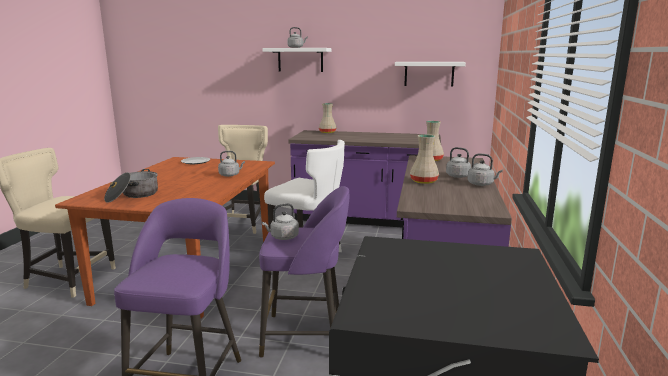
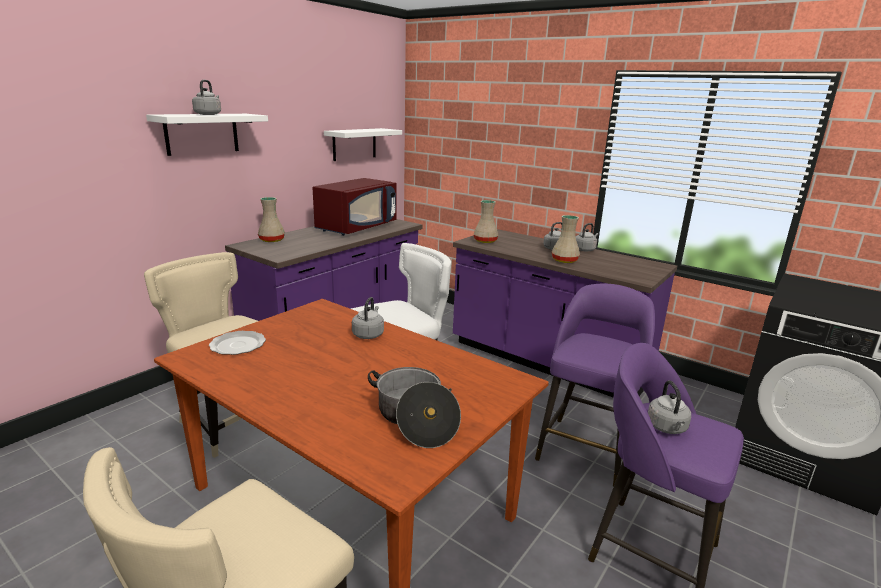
camera: 65 degrees left, 5 degrees up
grey kettle [262,203,299,240] -> grey kettle moved to [648,380,691,434]
none -> red microwave [313,178,397,236]

